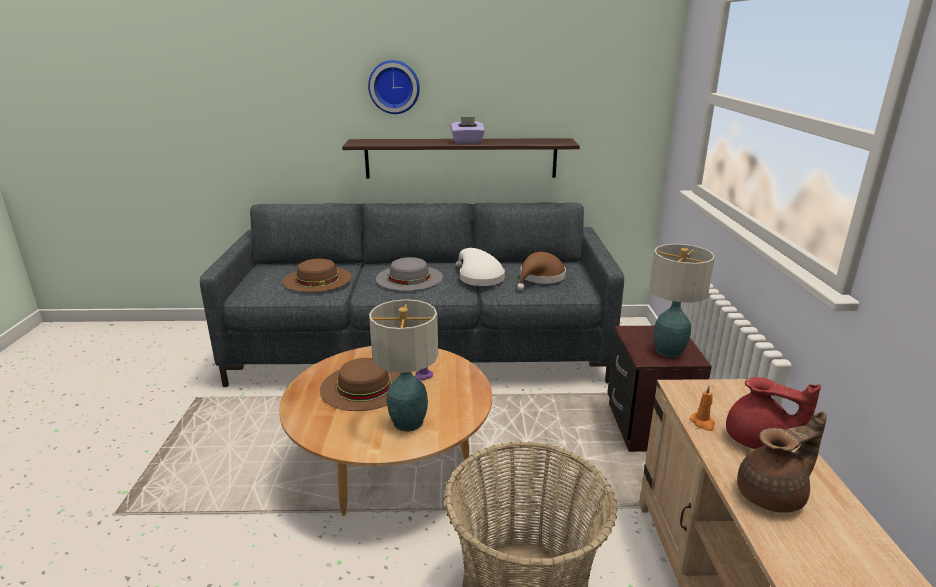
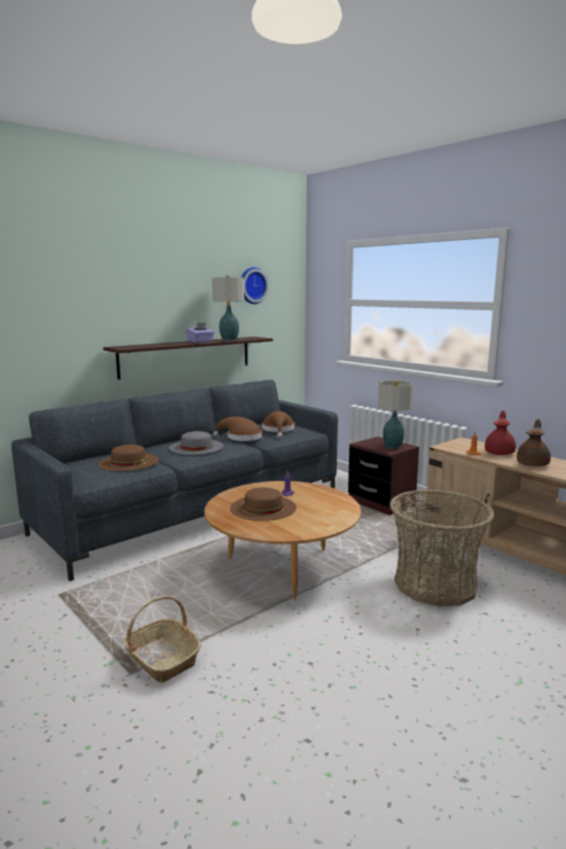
camera: 40 degrees left, 10 degrees down
wall clock [368,60,420,114] -> wall clock moved to [241,267,269,304]
table lamp [369,299,438,432] -> table lamp moved to [212,275,244,341]
white hat [456,248,505,286] -> brown hat [213,417,262,441]
red teapot [726,377,821,449] -> red teapot turned 60 degrees counterclockwise [485,410,516,455]
none -> basket [123,596,201,683]

